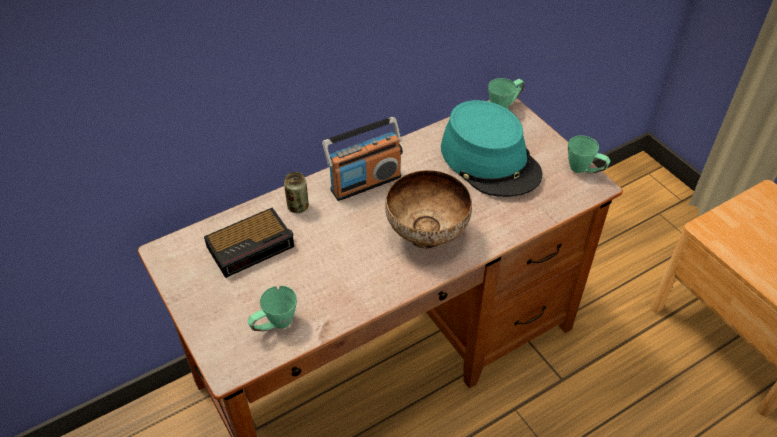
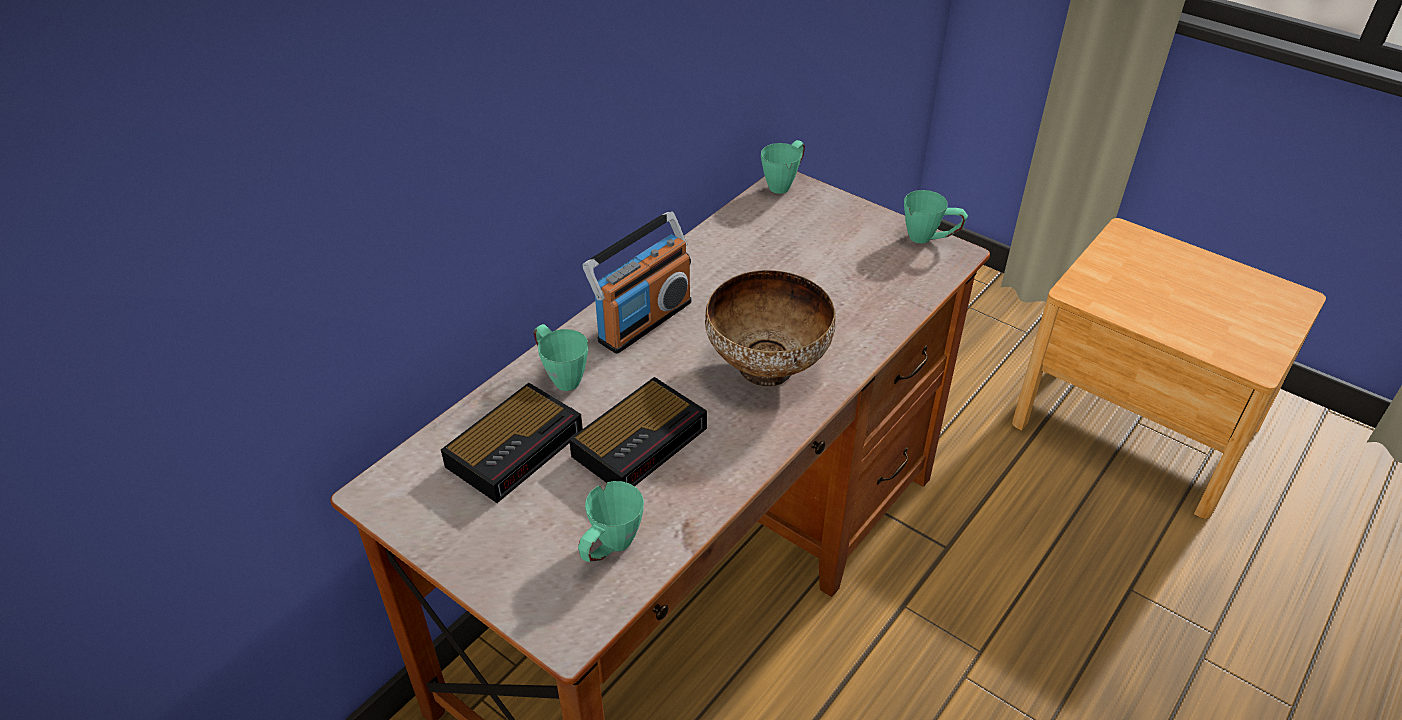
camera: 20 degrees left, 5 degrees down
can [284,172,309,213] -> green mug [534,324,588,391]
turquoise hat [441,100,542,197] -> none
none -> alarm clock [569,377,707,486]

